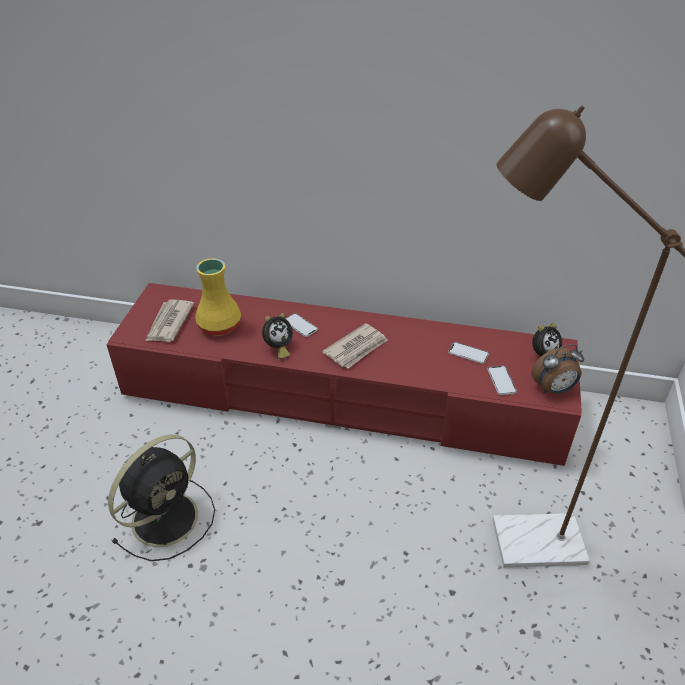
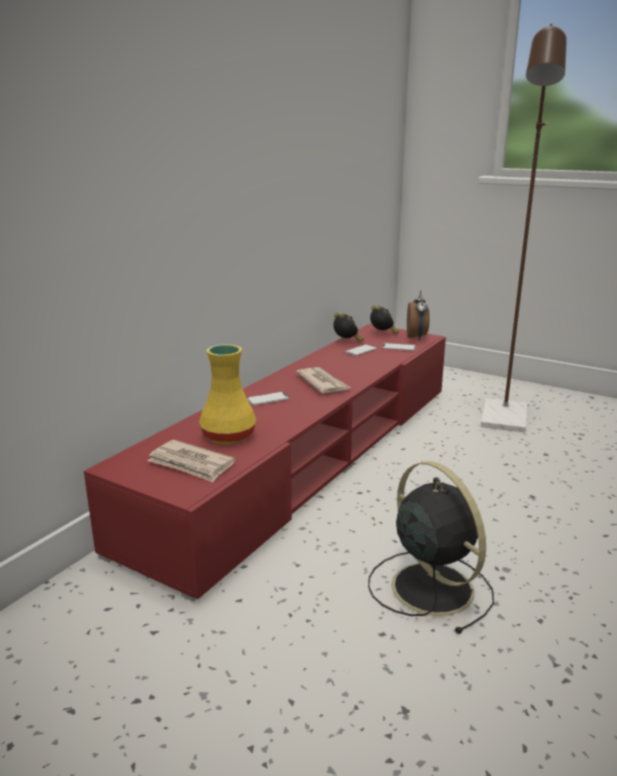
camera: 70 degrees left, 20 degrees down
alarm clock [262,313,293,359] -> alarm clock moved to [333,313,364,341]

